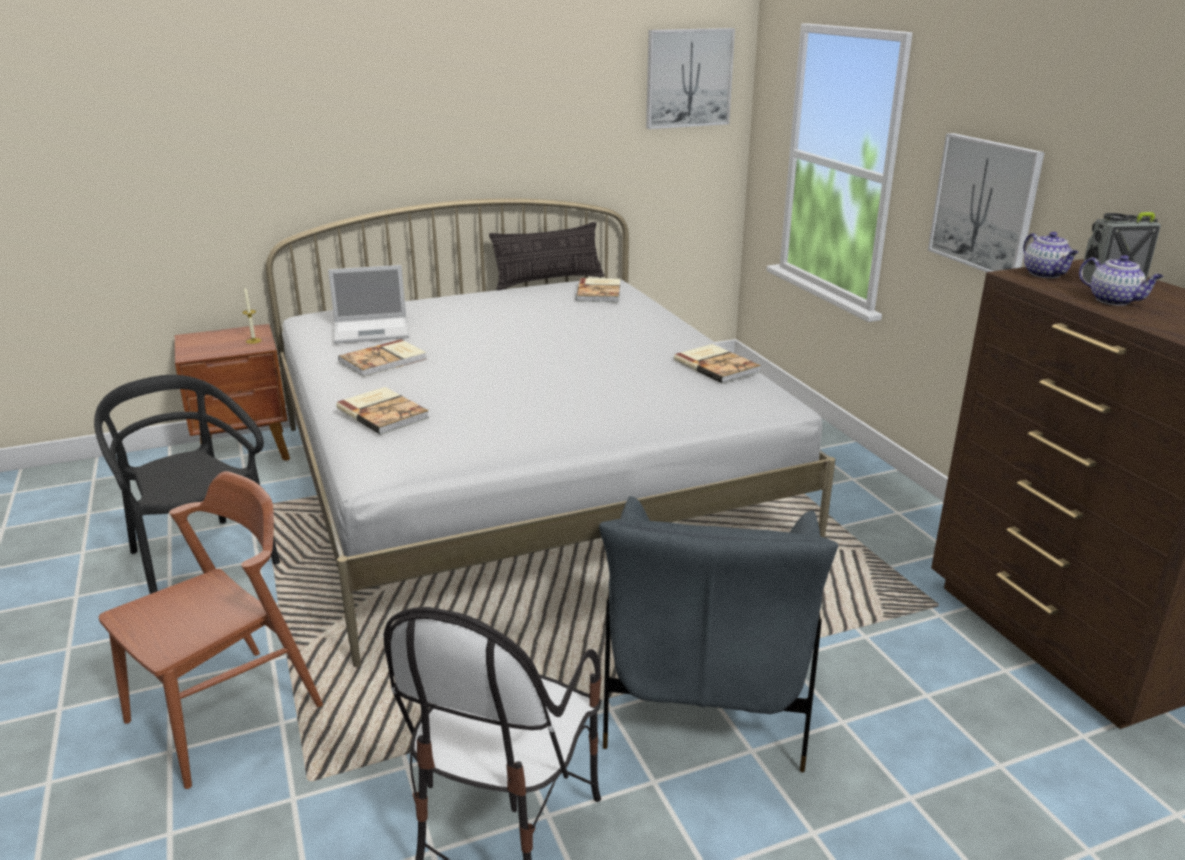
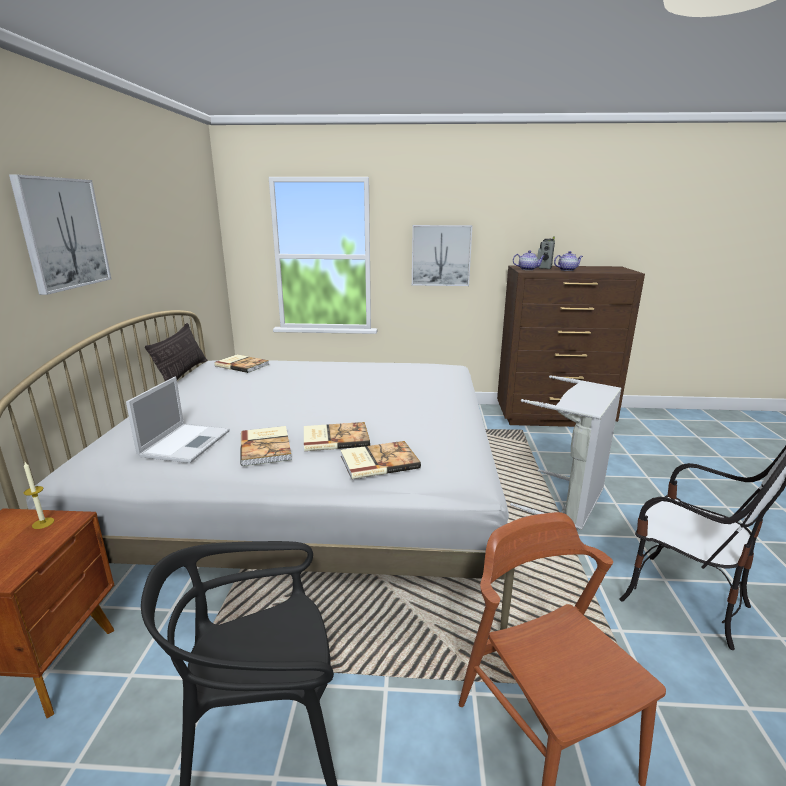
camera: 65 degrees left, 5 degrees down
grey armchair [599,496,839,772] -> grey laundry basket [510,375,621,530]
picture [646,28,735,129] -> picture moved to [9,175,111,295]
book [674,344,761,384] -> book moved to [304,422,370,451]

